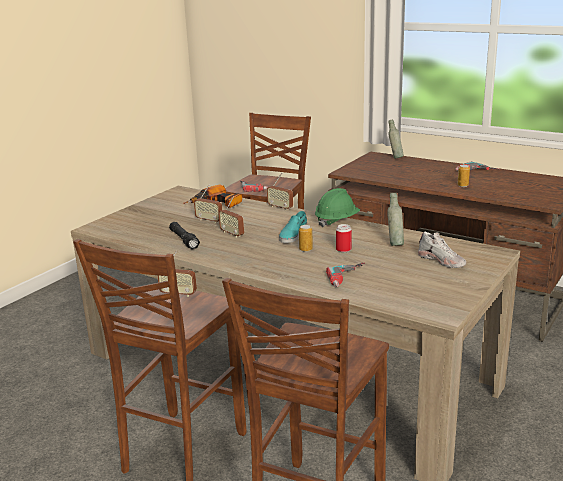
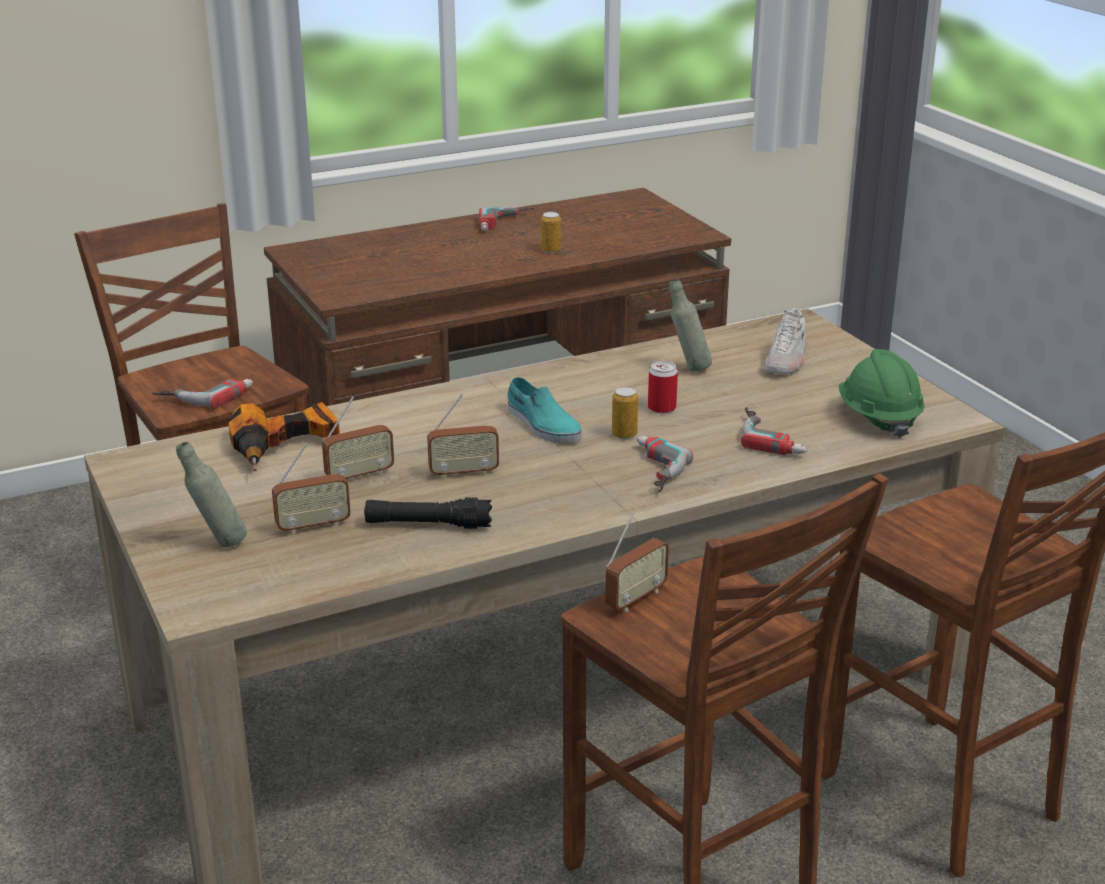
camera: 60 degrees left, 5 degrees up
radio [267,173,293,211] -> radio moved to [272,443,351,534]
green hard hat [315,188,360,228] -> green hard hat moved to [839,349,925,438]
grey bottle [388,119,404,159] -> grey bottle moved to [176,442,247,547]
white shoe [418,232,466,268] -> white shoe turned 120 degrees clockwise [764,308,808,374]
none -> power drill [636,436,693,492]

